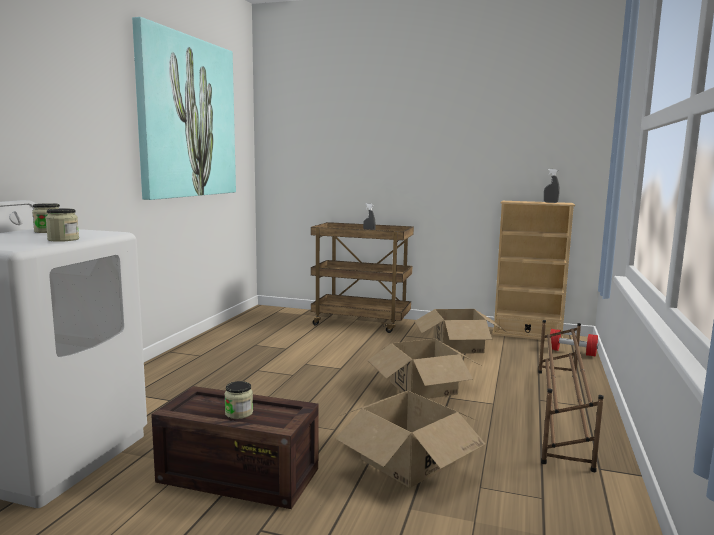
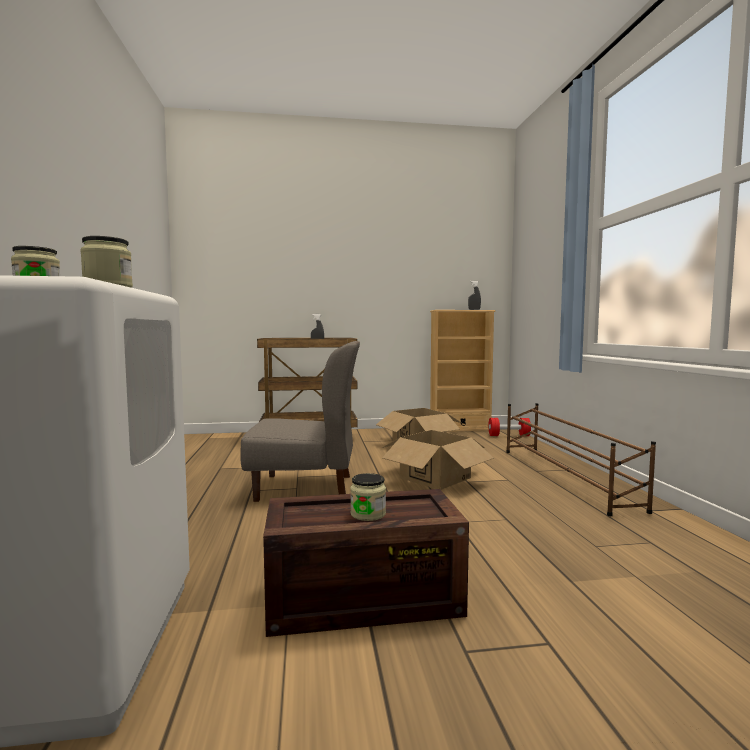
camera: 25 degrees left, 5 degrees down
picture [132,17,236,200] -> none
cardboard box [335,391,486,488] -> none
none -> grey chair [240,341,360,502]

